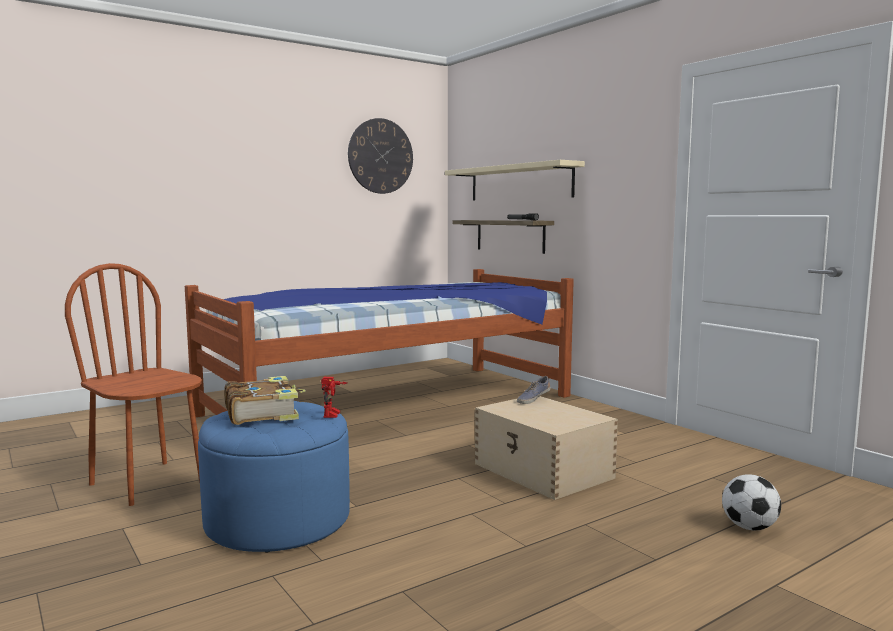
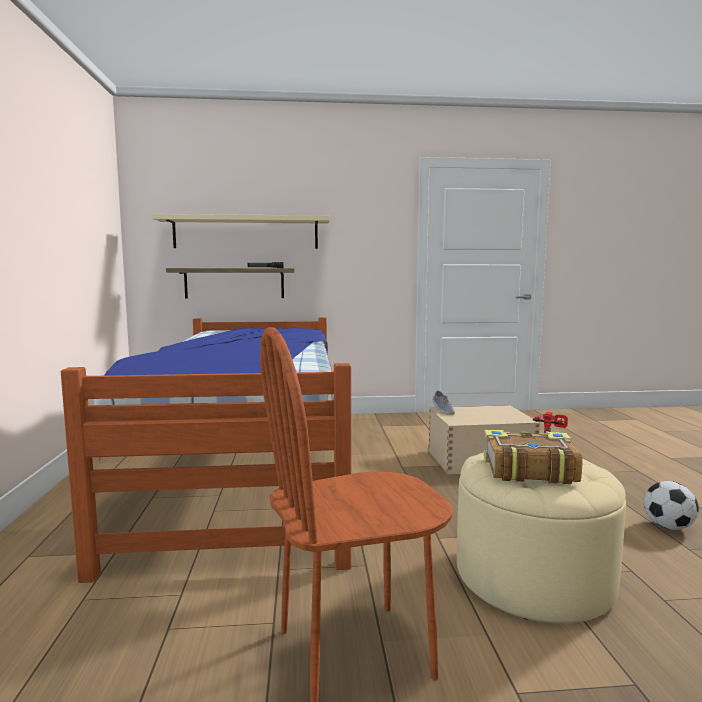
camera: 60 degrees left, 0 degrees up
blue ottoman [198,401,350,553] -> beige ottoman [457,452,626,623]
wall clock [348,118,413,194] -> none
football [722,474,781,530] -> football moved to [644,481,699,530]

